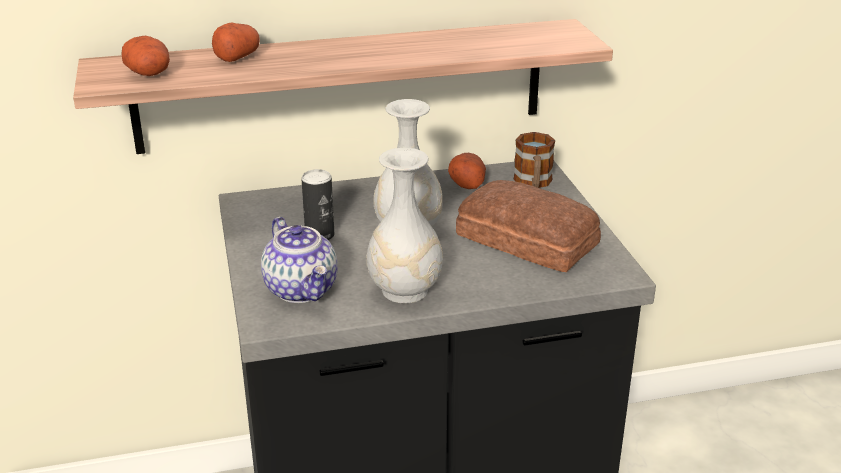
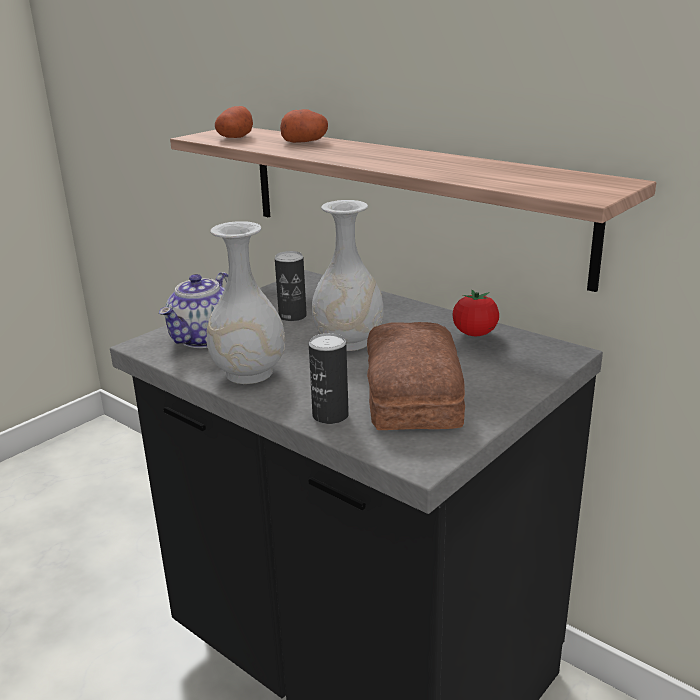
camera: 55 degrees right, 5 degrees down
potato [448,153,486,189] -> tomato [453,290,499,336]
mug [513,132,555,188] -> none
none -> can [309,333,349,424]

